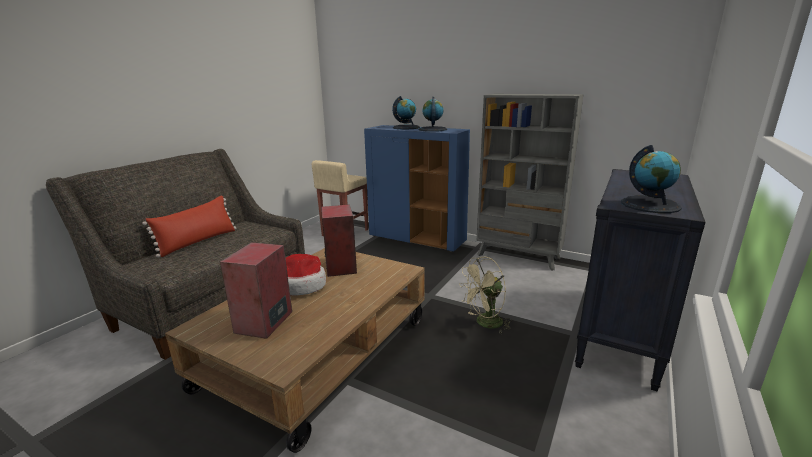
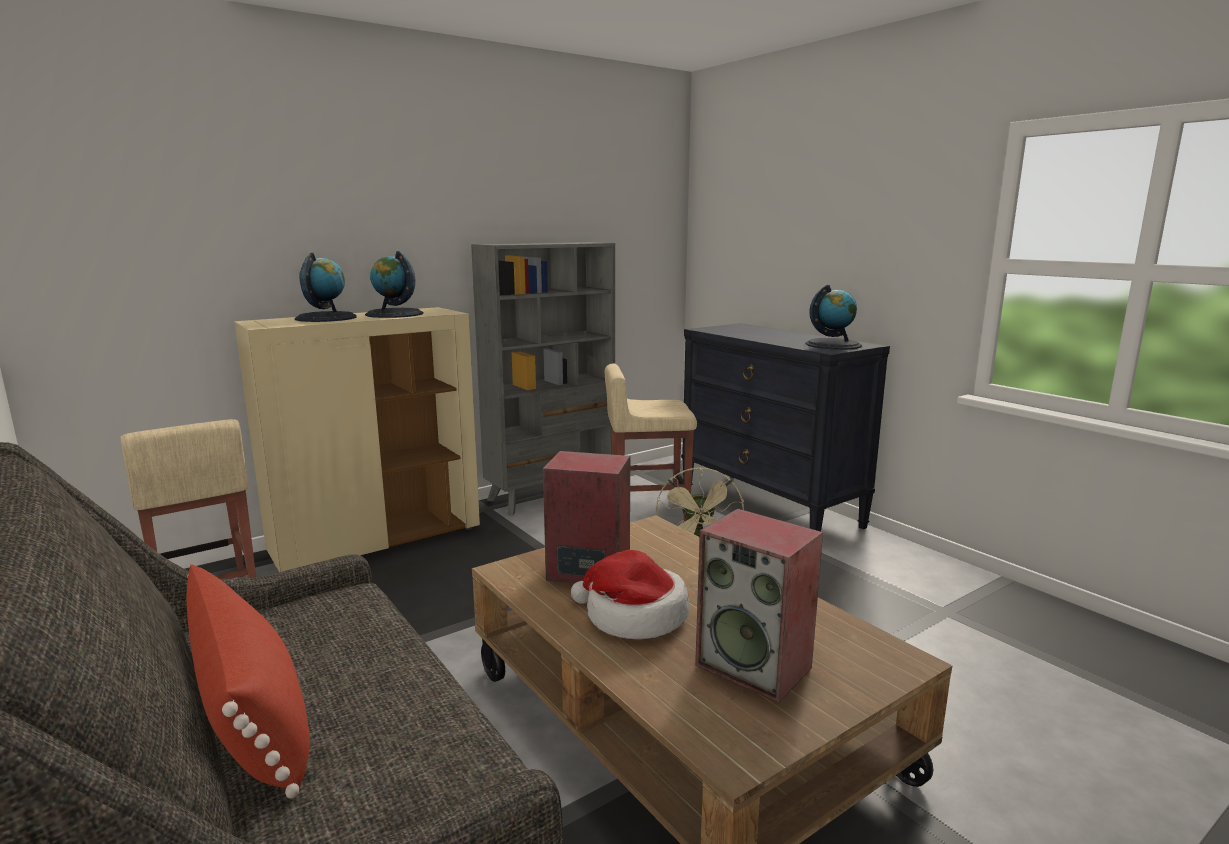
camera: 65 degrees left, 5 degrees down
blue cabinet [364,125,470,252] -> beige cabinet [234,307,480,572]
none -> beige stool [605,363,697,522]

